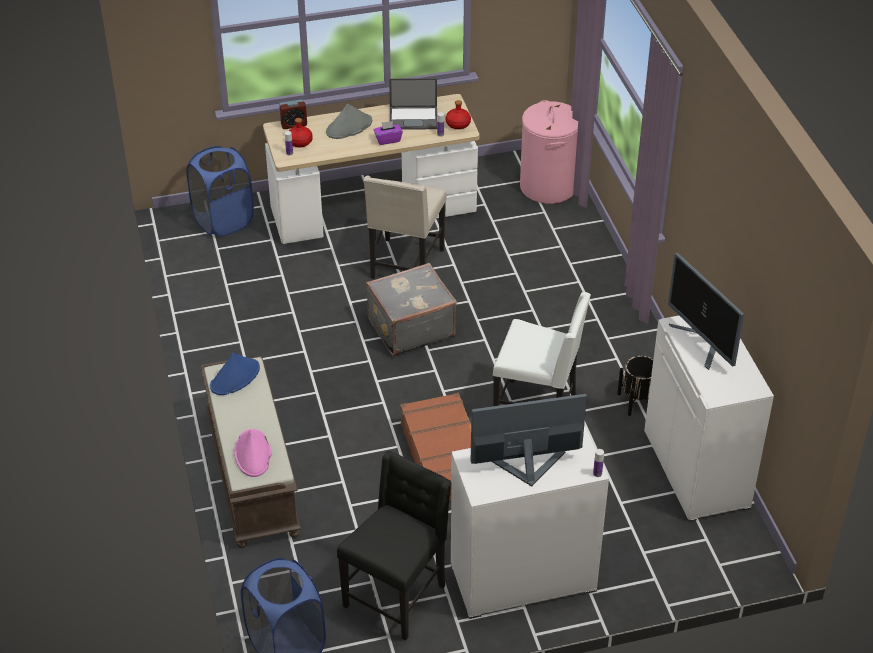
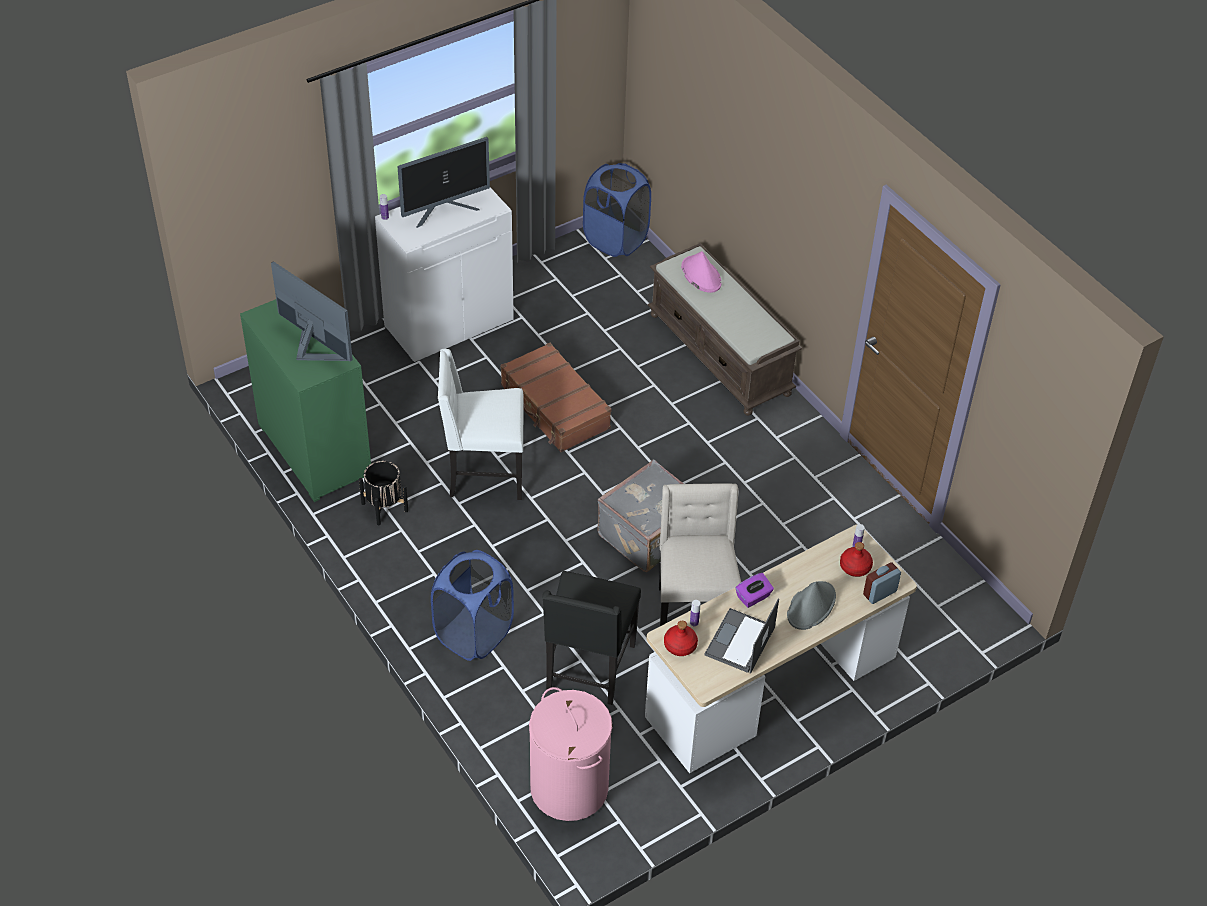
camera: 160 degrees right, 5 degrees up
blue laundry basket [186,146,254,236] -> blue laundry basket moved to [431,550,514,661]
blue hat [210,353,260,395] -> none
black chair [337,451,451,641] -> black chair moved to [542,571,641,705]
laptop [389,78,437,130] -> laptop turned 45 degrees counterclockwise [704,599,779,674]
white cabinet [644,316,774,522] -> green cabinet [240,299,371,502]

